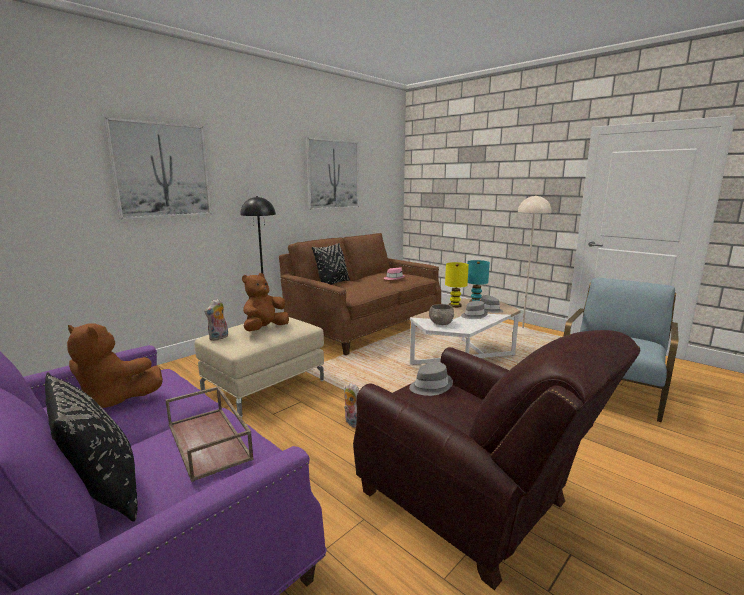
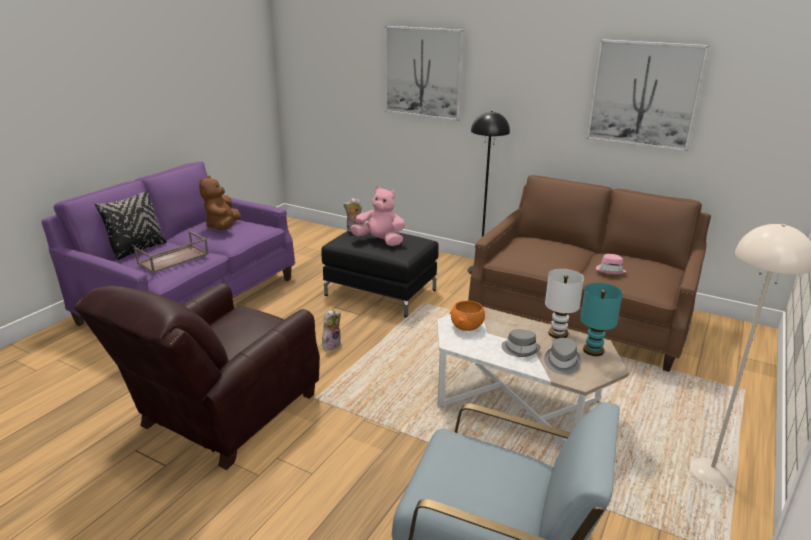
camera: 75 degrees right, 10 degrees up
beige ottoman [195,317,324,418] -> black ottoman [321,231,439,317]
brown plush toy [242,273,289,331] -> pink plush toy [350,186,405,246]
black pillow [312,243,350,285] -> none
grey hat [409,362,453,396] -> none
grey bowl [429,304,454,325] -> orange bowl [450,301,485,331]
yellow table lamp [445,262,469,308] -> white table lamp [545,269,584,339]

